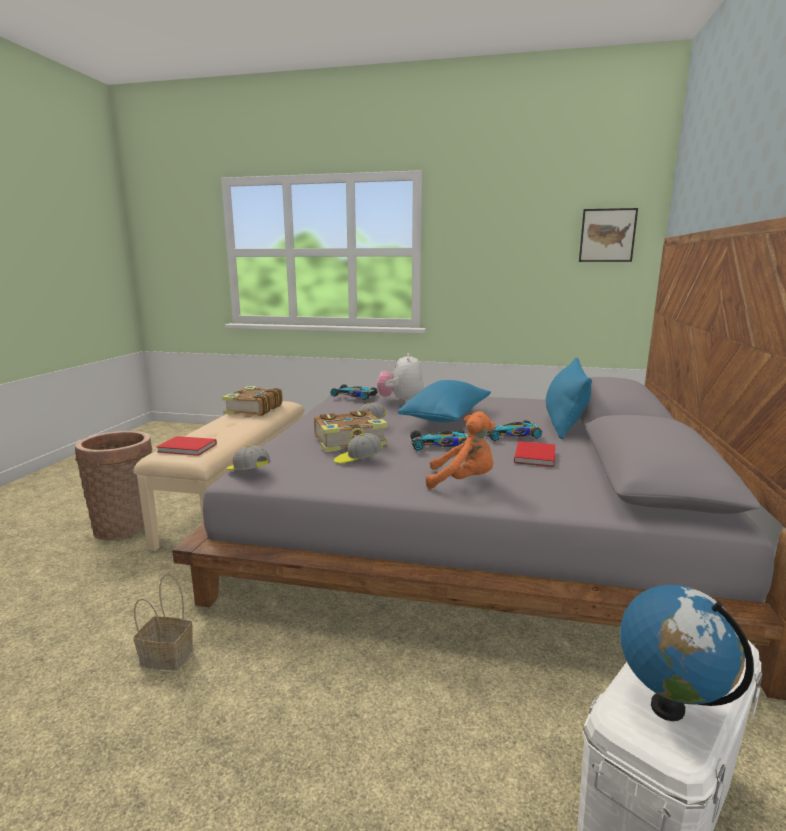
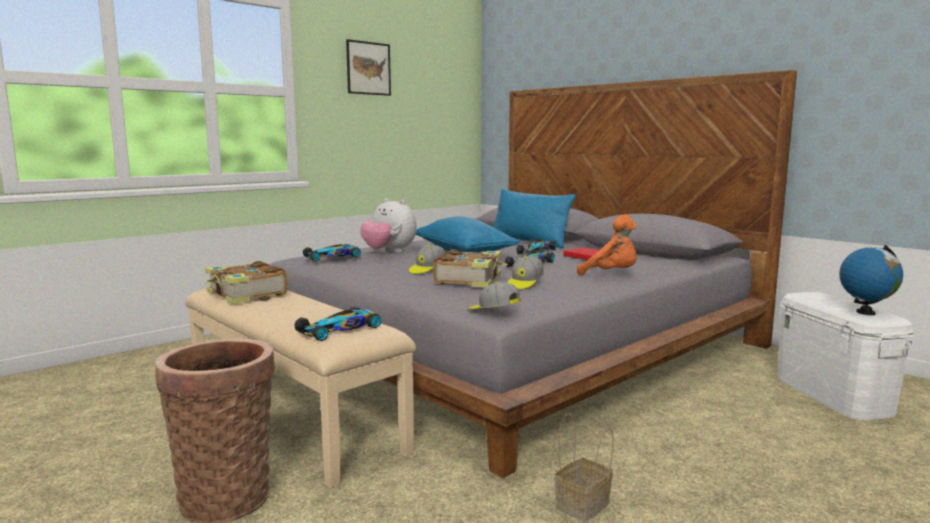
camera: 55 degrees left, 5 degrees down
red book [157,436,217,456] -> toy car [294,307,381,341]
cap [226,445,271,470] -> cap turned 60 degrees clockwise [468,281,521,309]
orange plush toy [426,411,495,489] -> orange plush toy turned 75 degrees clockwise [577,214,637,276]
picture [579,208,638,262] -> picture moved to [346,39,391,96]

